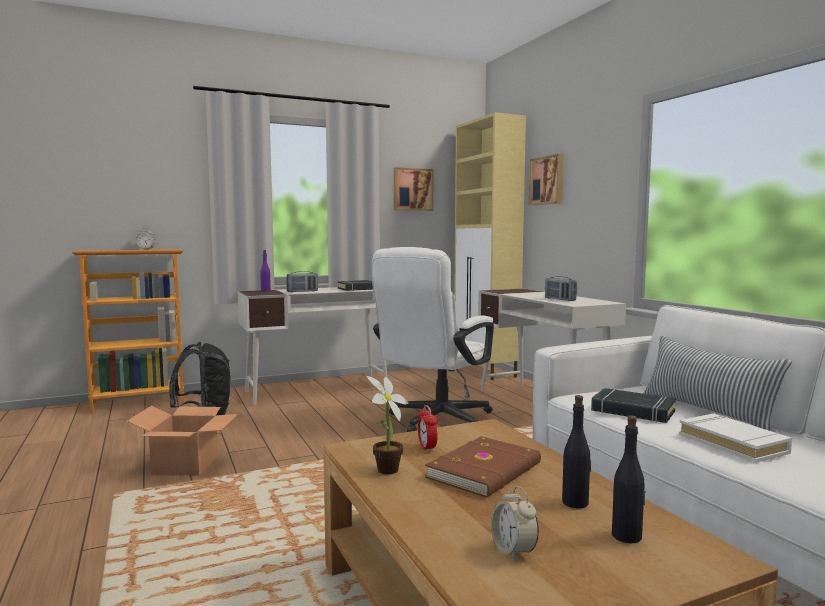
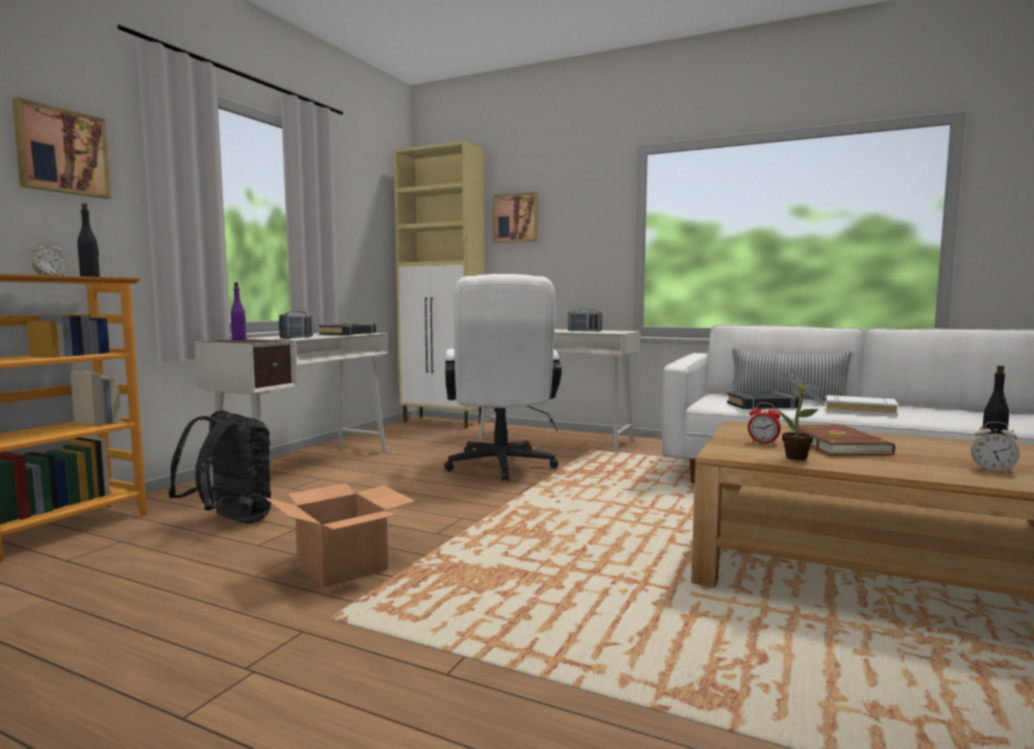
camera: 40 degrees left, 0 degrees up
picture [394,167,433,211] -> picture moved to [12,98,111,199]
black bottle [562,395,591,509] -> black bottle moved to [78,203,100,277]

